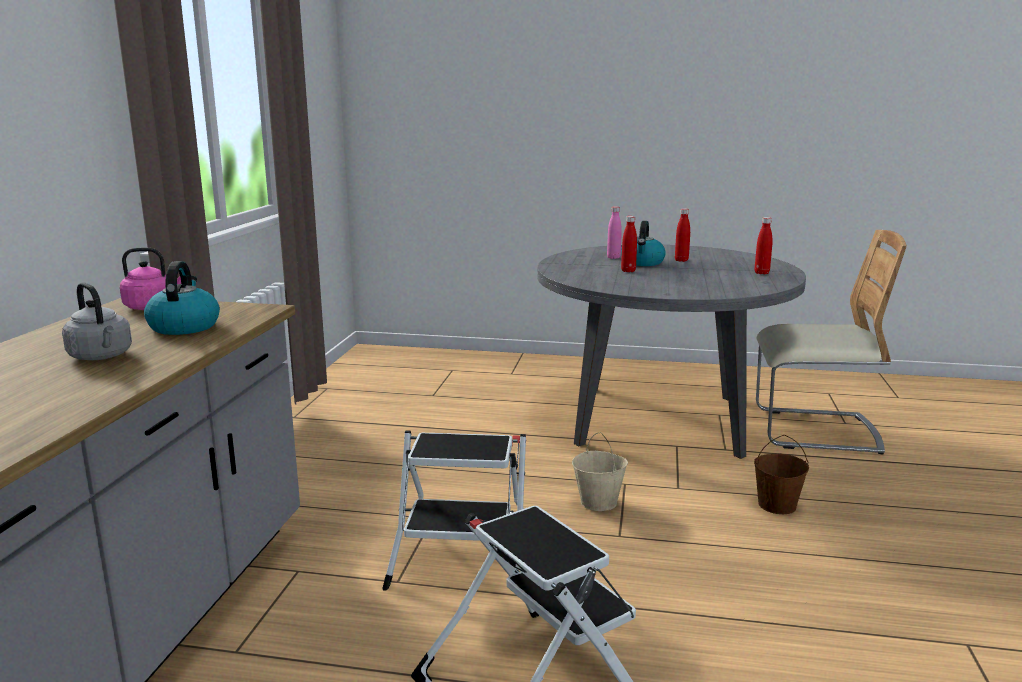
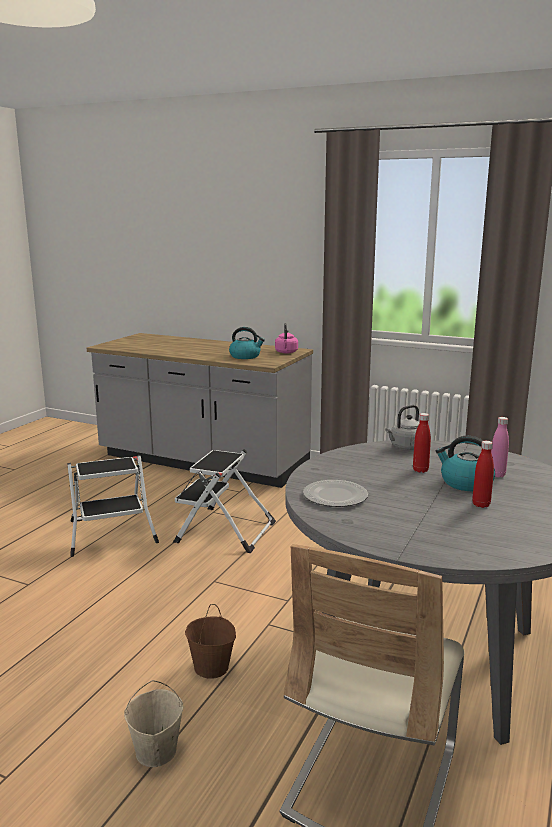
camera: 105 degrees right, 0 degrees up
grey kettle [62,282,132,360] -> grey kettle moved to [385,405,420,450]
beige bucket [572,432,628,511] -> beige bucket moved to [124,680,183,767]
red bottle [755,217,772,274] -> none
none -> plate [303,480,368,507]

